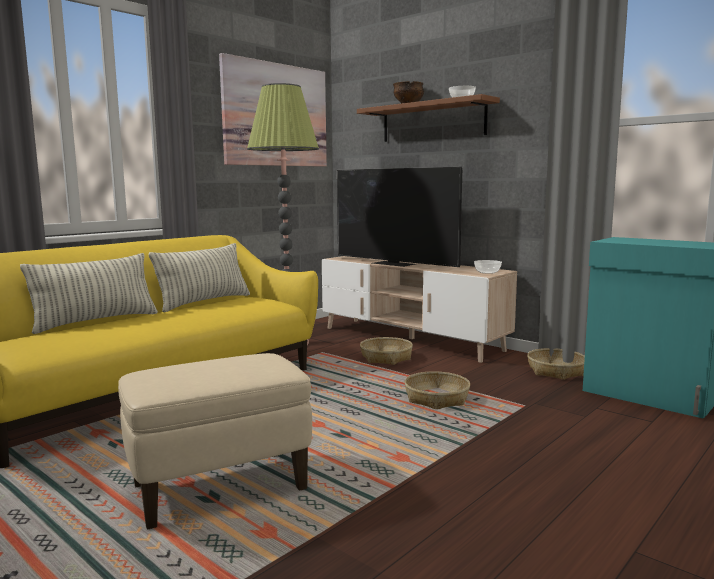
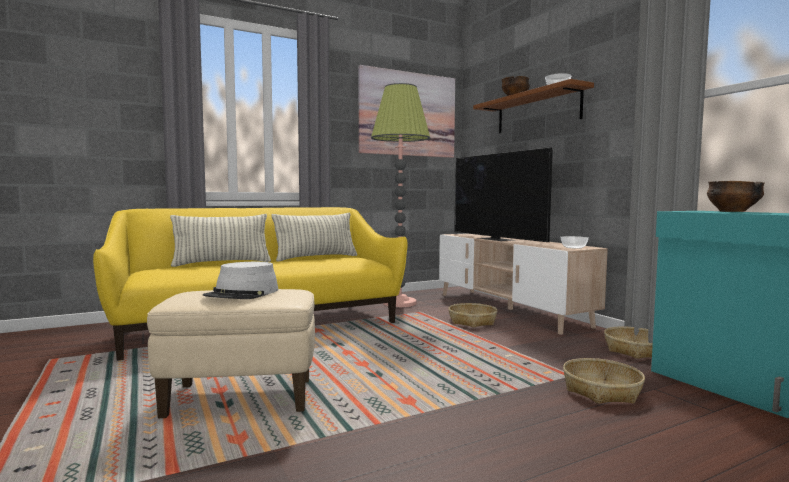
camera: 20 degrees right, 5 degrees down
basket [405,371,470,409] -> basket moved to [563,358,645,404]
none -> grey hat [203,262,278,299]
none -> bowl [707,181,765,212]

